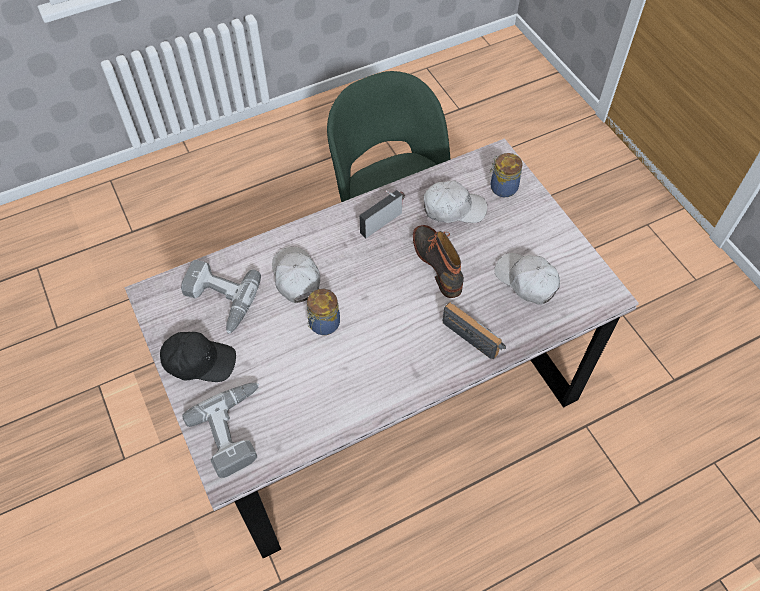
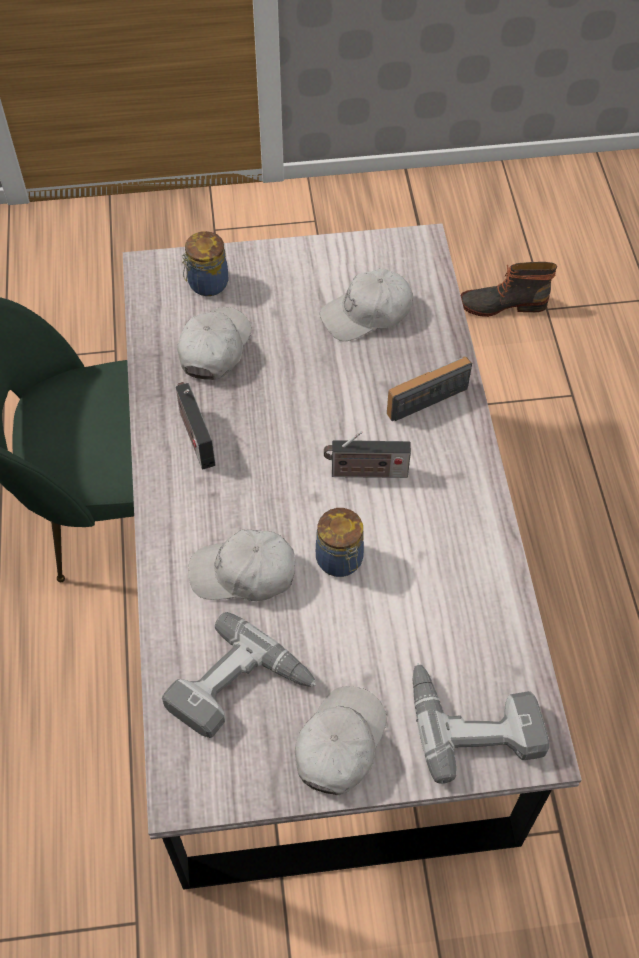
camera: 70 degrees left, 0 degrees up
black cap [160,332,236,382] -> white cap [295,686,387,795]
boot [413,225,464,298] -> boot moved to [461,262,557,317]
none -> radio [324,431,411,478]

